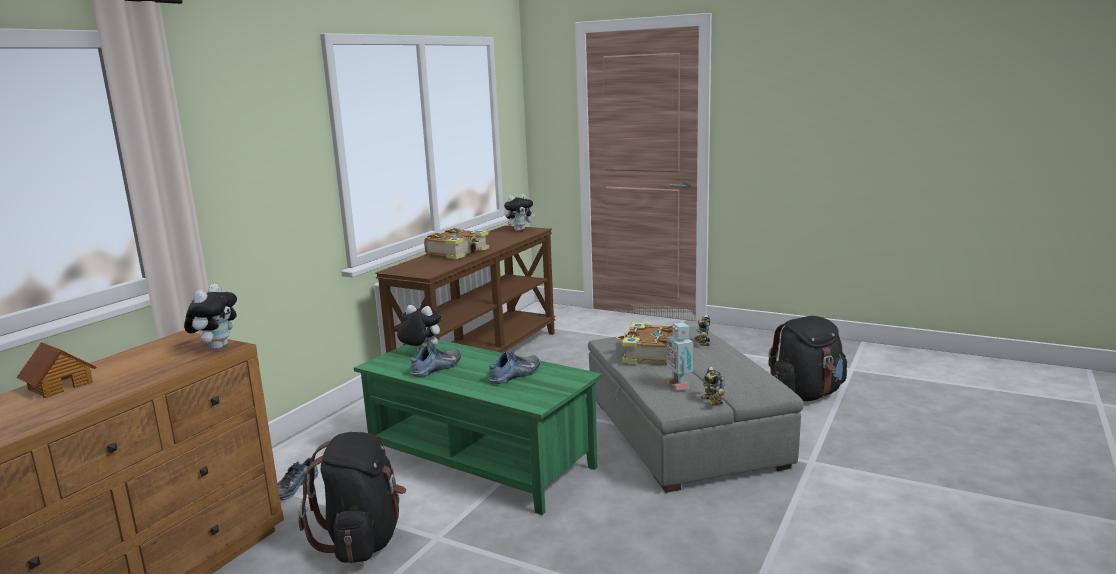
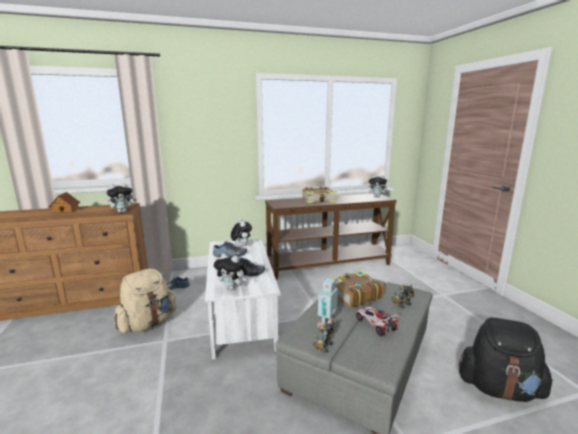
camera: 45 degrees right, 0 degrees up
black backpack [299,432,406,564] -> beige backpack [115,269,177,333]
green coffee table [354,340,602,515] -> white coffee table [205,239,281,360]
none -> plush toy [214,253,247,290]
none -> toy car [356,307,400,336]

